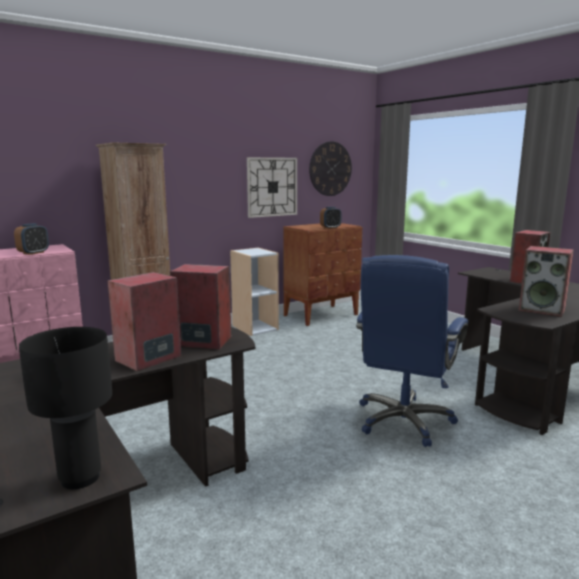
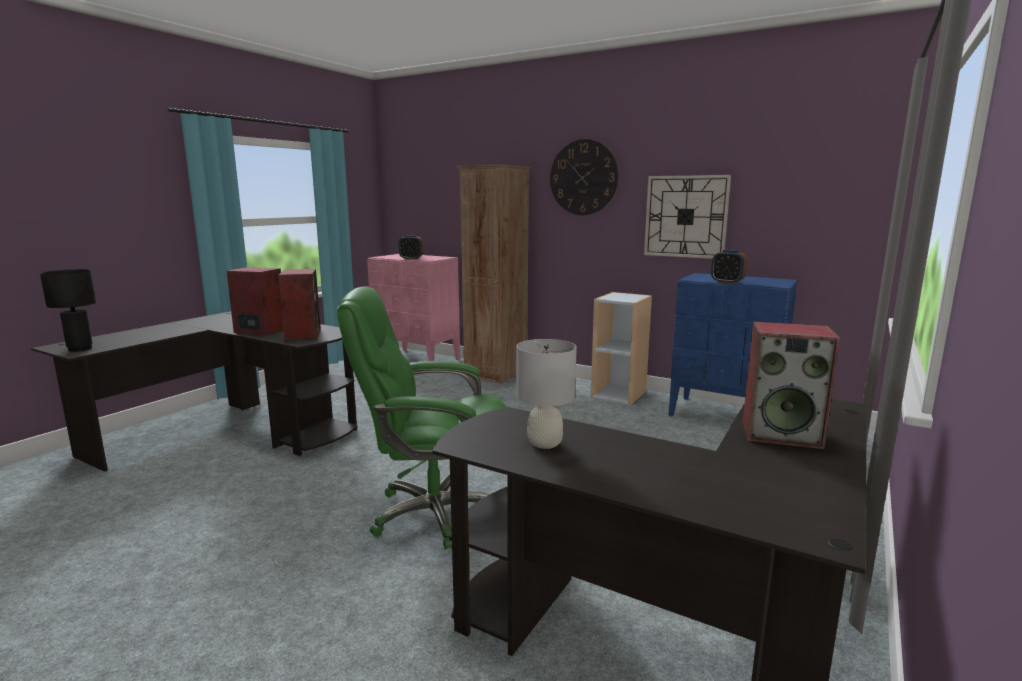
camera: 65 degrees right, 0 degrees up
brown dresser [283,223,362,326] -> blue dresser [669,273,797,417]
wall clock [309,141,352,196] -> wall clock moved to [550,139,618,215]
blue office chair [356,255,468,447] -> green office chair [337,286,506,549]
speaker [519,246,574,317] -> grey table lamp [516,339,577,449]

